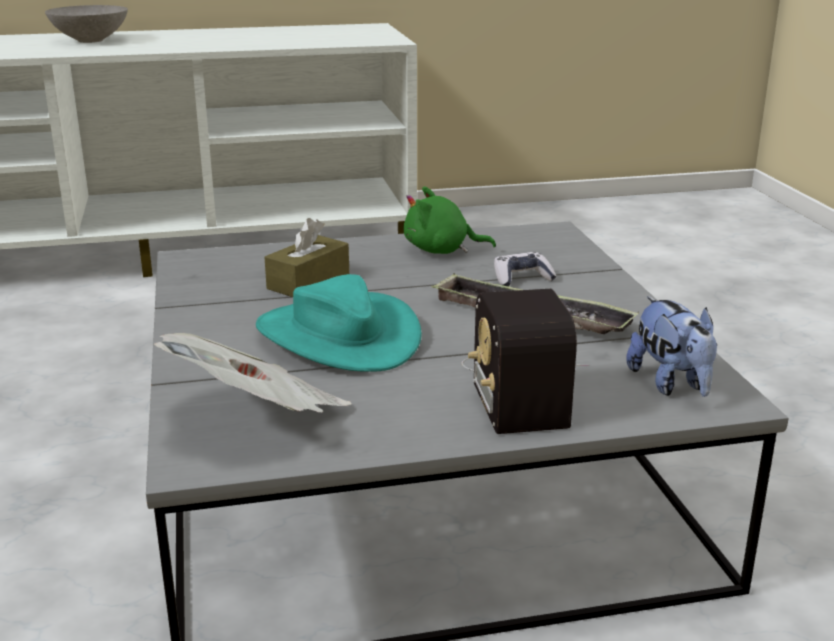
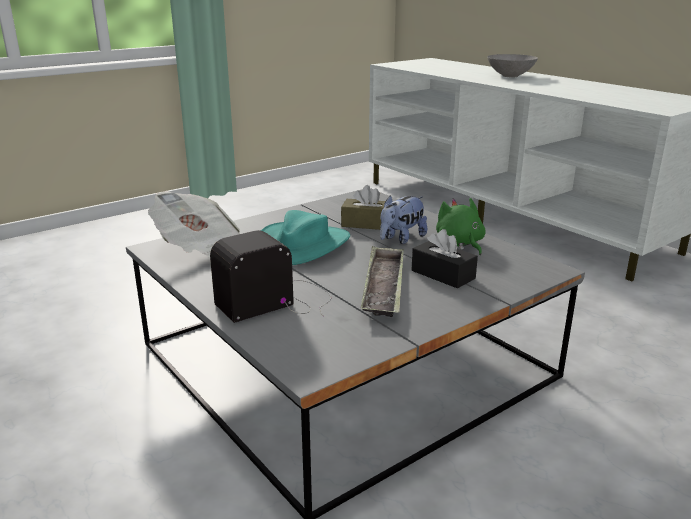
camera: 65 degrees right, 0 degrees up
game controller [494,252,557,286] -> black tissue box [412,229,478,289]
plush toy [626,296,717,397] -> plush toy moved to [380,196,427,244]

